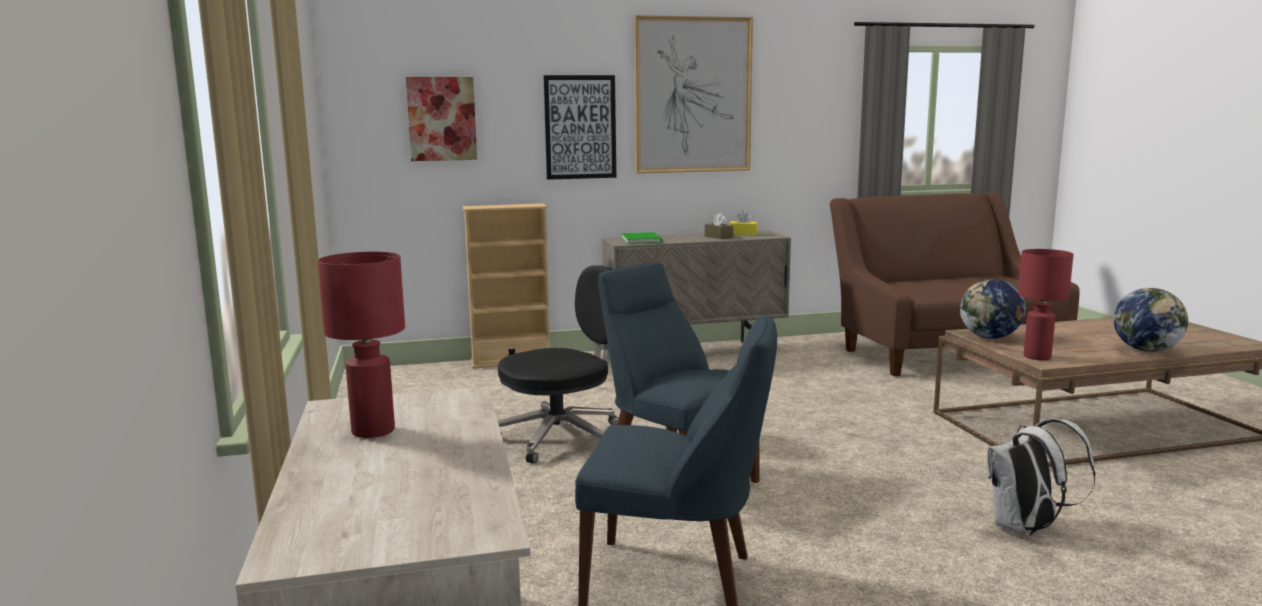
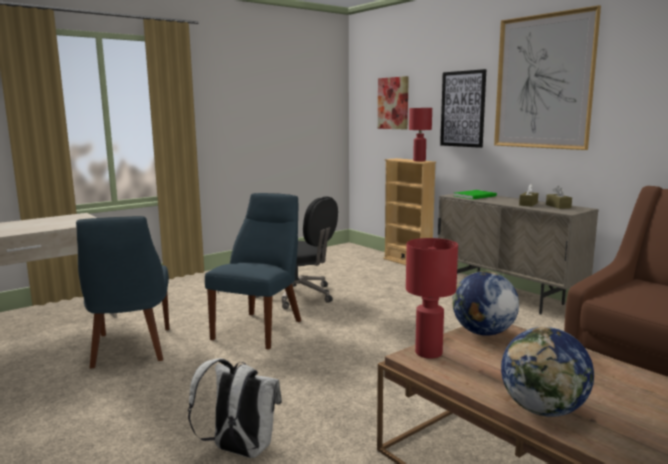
camera: 65 degrees right, 0 degrees up
red table lamp [318,252,405,438] -> red table lamp moved to [409,108,432,162]
yellow tissue box [729,211,758,235] -> brown tissue box [546,186,572,209]

